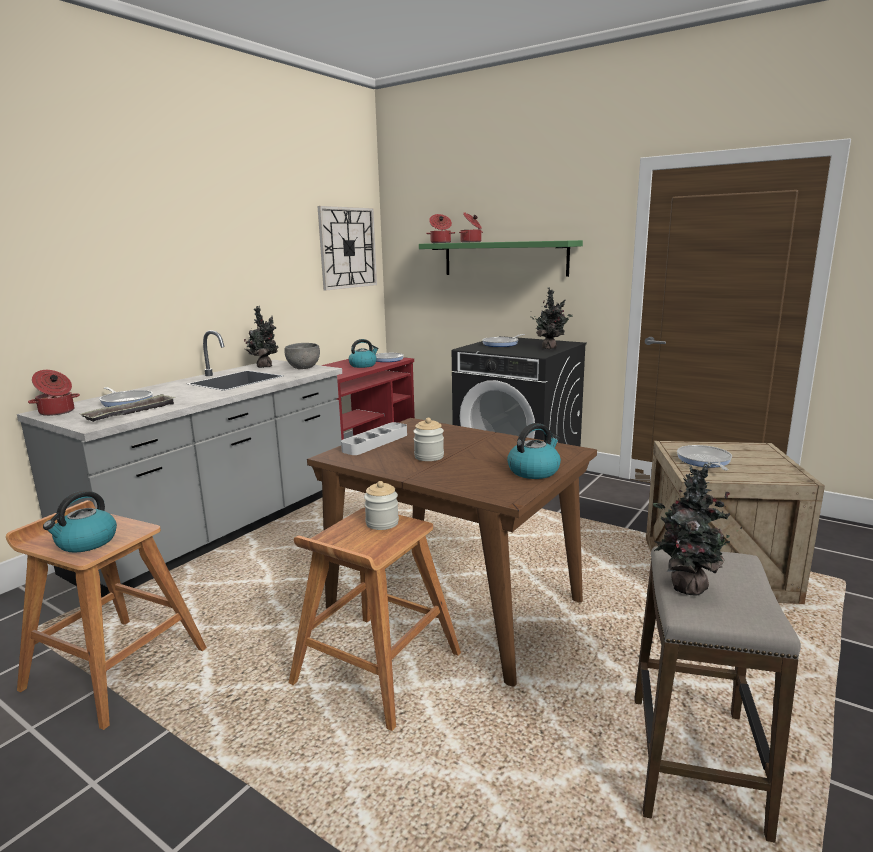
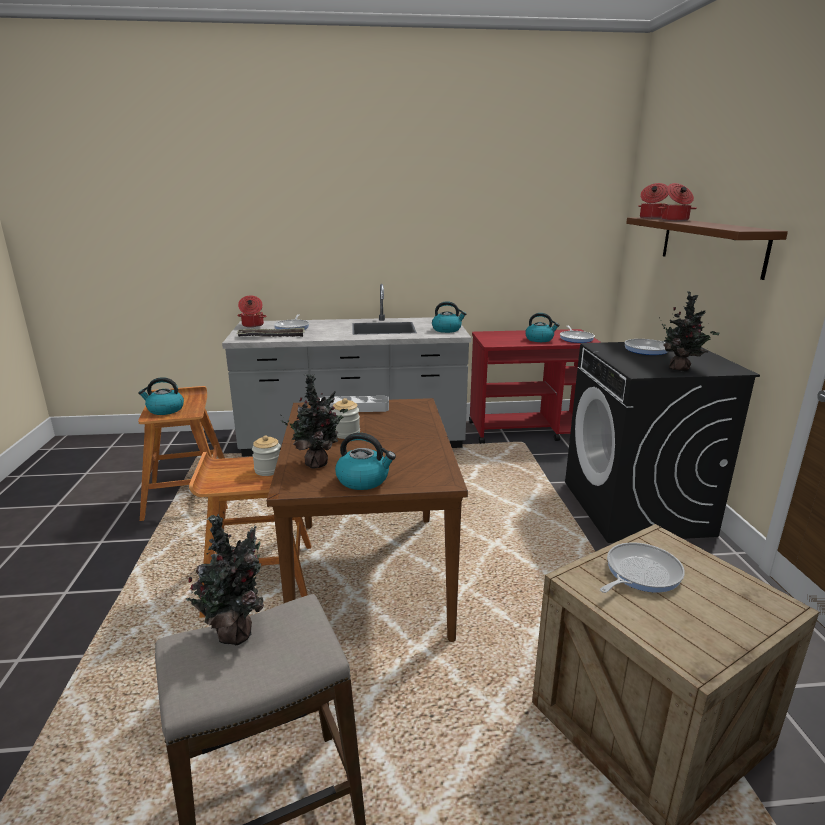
camera: 50 degrees right, 5 degrees up
potted plant [244,306,278,368] -> potted plant moved to [281,374,348,468]
grey bowl [284,343,320,369] -> kettle [432,301,466,333]
wall clock [317,206,377,291] -> none
green shelf [419,240,583,277] -> brown shelf [626,217,788,280]

